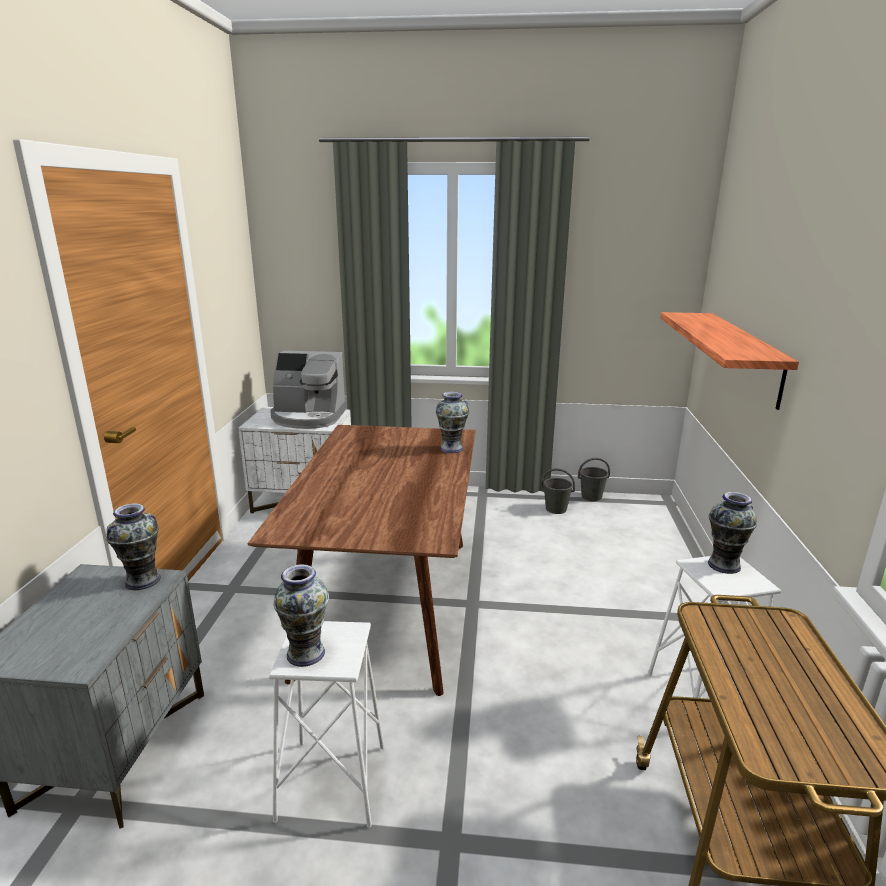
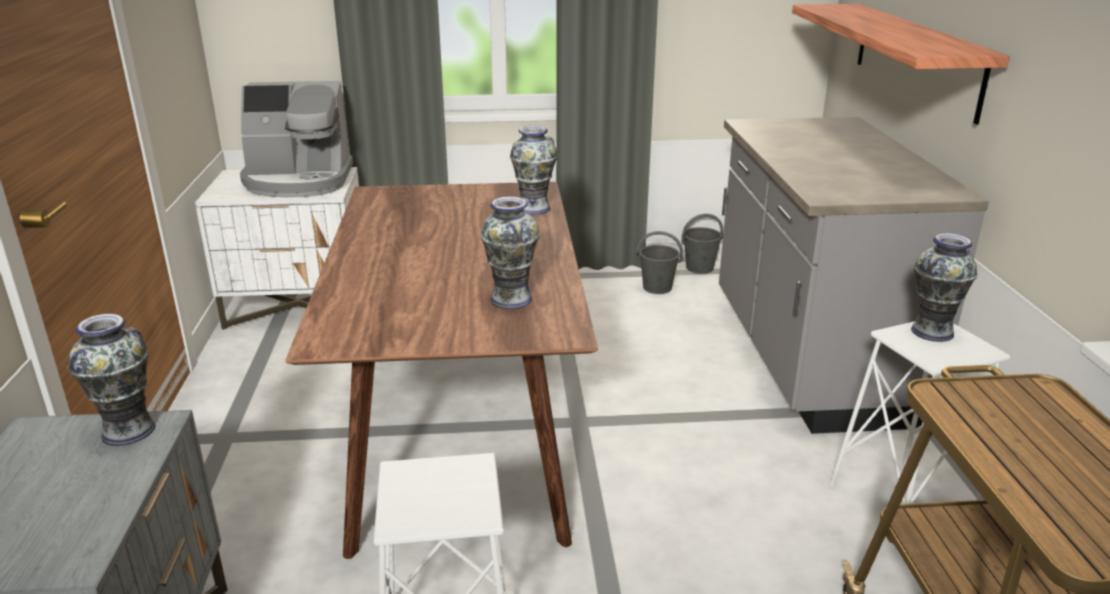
camera: 10 degrees left, 5 degrees up
vase [274,564,329,667] -> vase moved to [480,196,540,309]
none -> grey counter [719,117,989,434]

